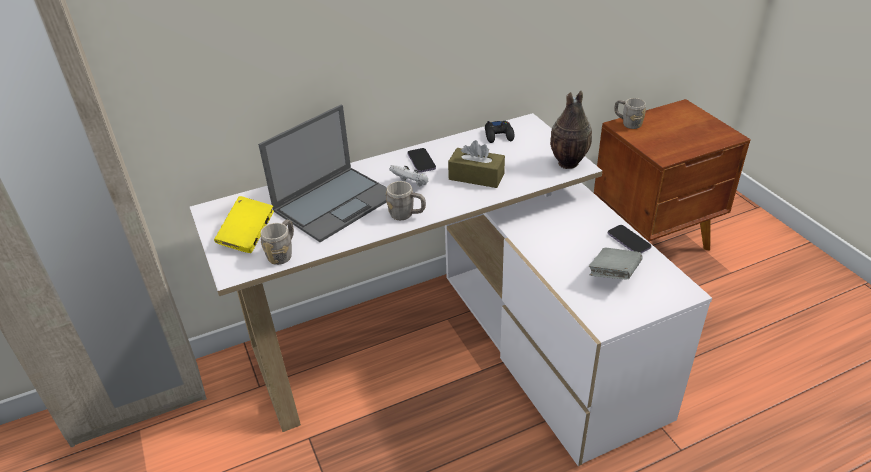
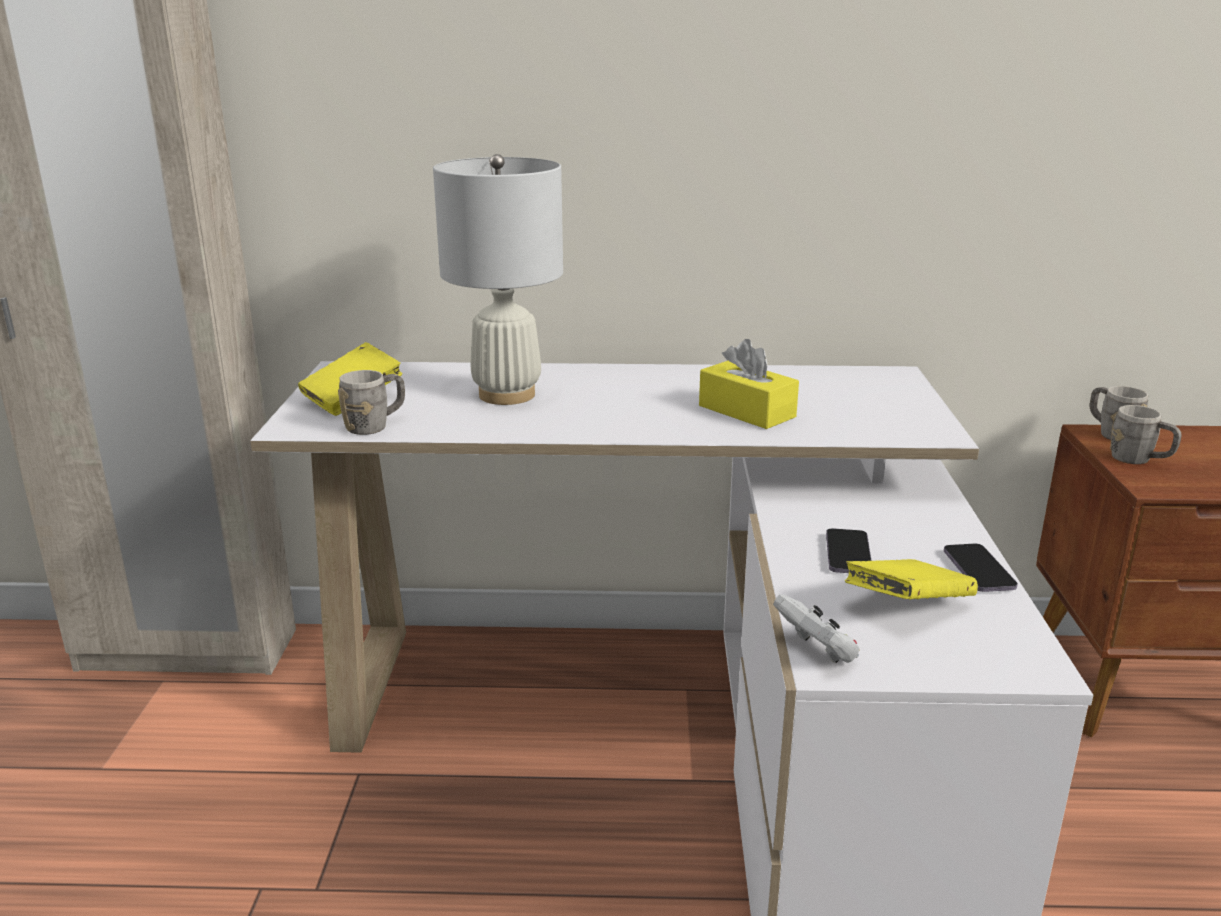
camera: 25 degrees right, 15 degrees down
laptop [258,104,387,242] -> white table lamp [433,154,563,405]
grey mug [386,181,426,220] -> grey mug moved to [1110,405,1182,464]
white game controller [390,165,429,186] -> white game controller moved to [773,594,860,663]
phone [407,148,436,173] -> phone moved to [826,528,871,573]
brown tissue box [448,140,505,188] -> yellow tissue box [699,339,799,429]
black game controller [485,121,514,143] -> none
vase [550,90,592,169] -> none
grey book [589,248,642,279] -> yellow book [845,559,978,599]

